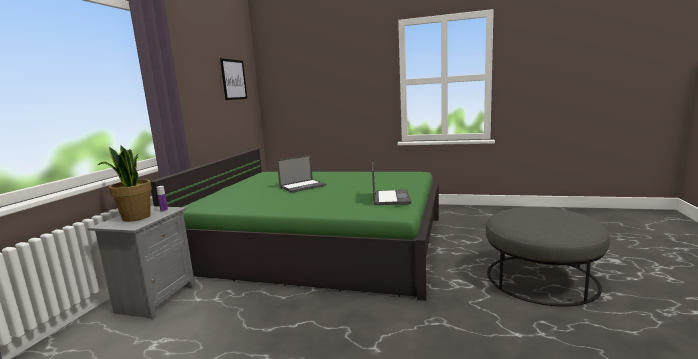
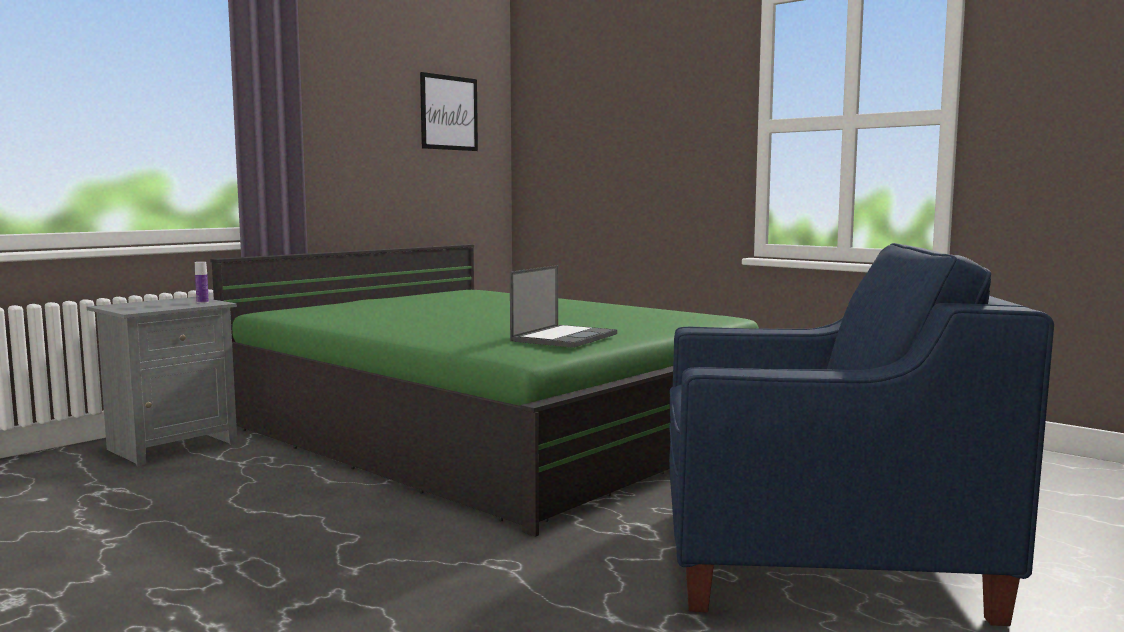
camera: 25 degrees right, 5 degrees down
potted plant [98,146,152,222] -> none
laptop [277,155,326,193] -> none
grey ottoman [486,207,610,307] -> blue armchair [669,243,1054,626]

